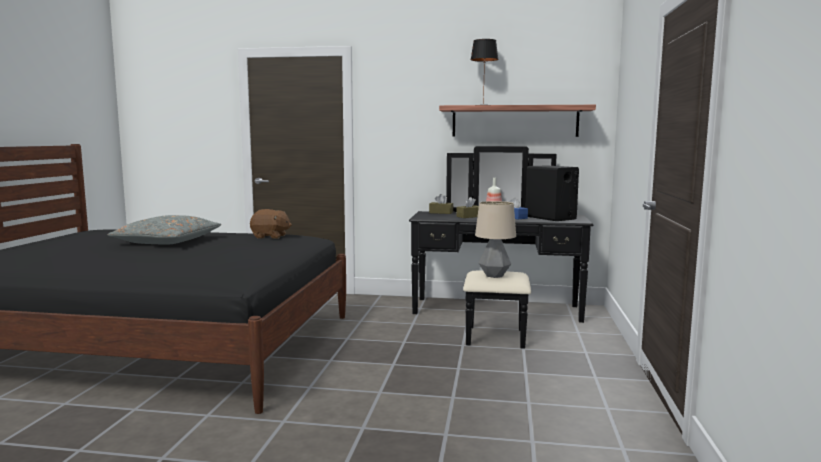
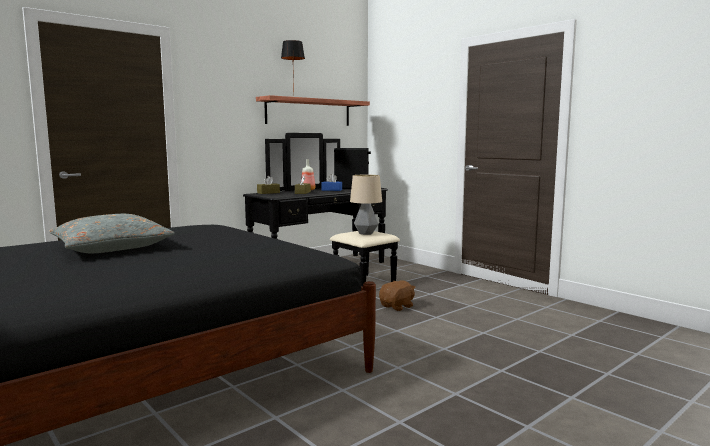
camera: 50 degrees left, 0 degrees up
brown plush toy [250,209,292,239] -> brown plush toy moved to [379,281,416,311]

